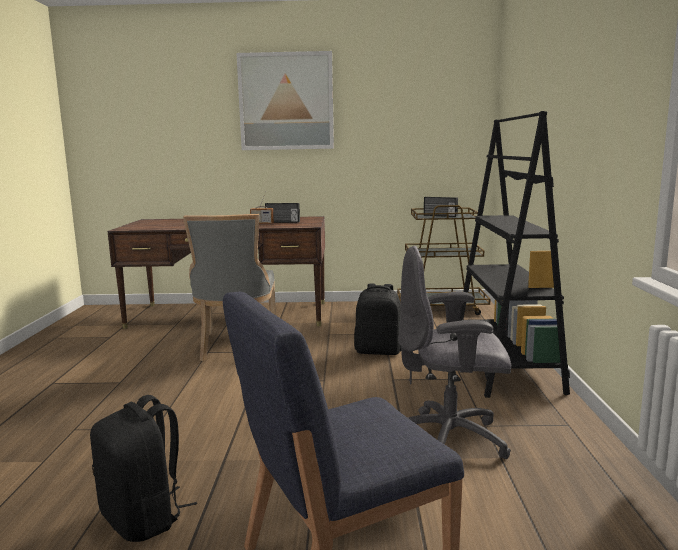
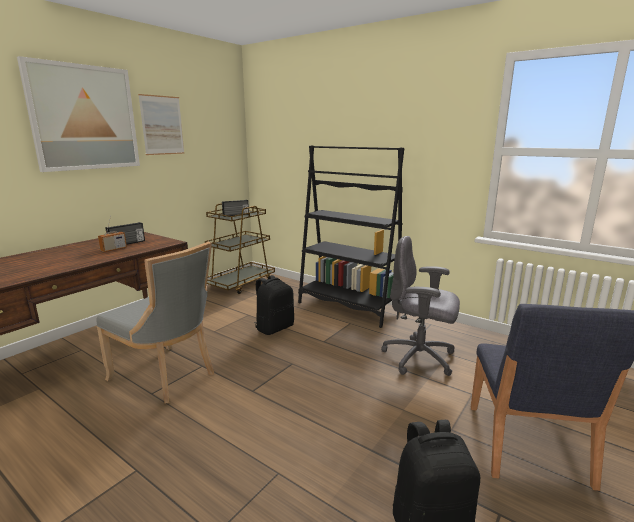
camera: 55 degrees left, 5 degrees up
grey office chair [398,246,511,459] -> grey office chair turned 75 degrees clockwise [381,236,460,376]
none -> picture [138,94,185,155]

